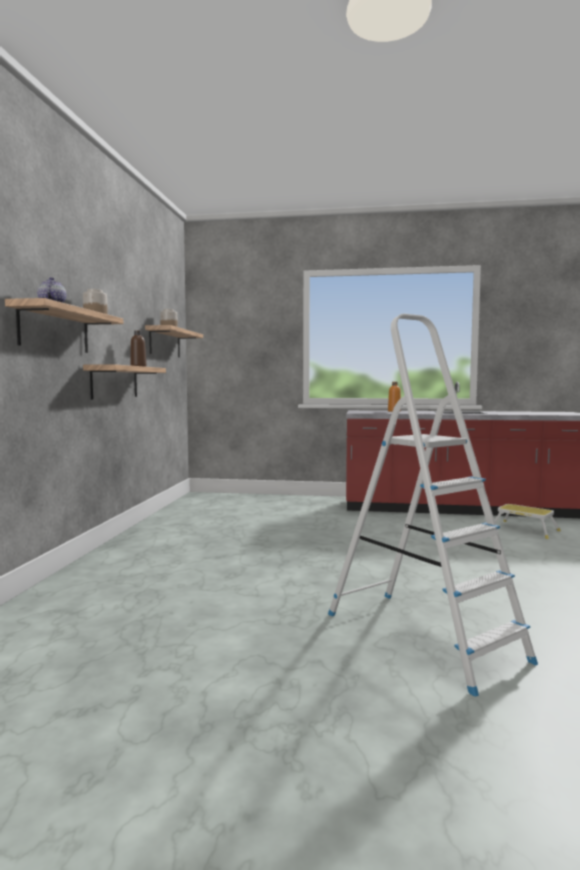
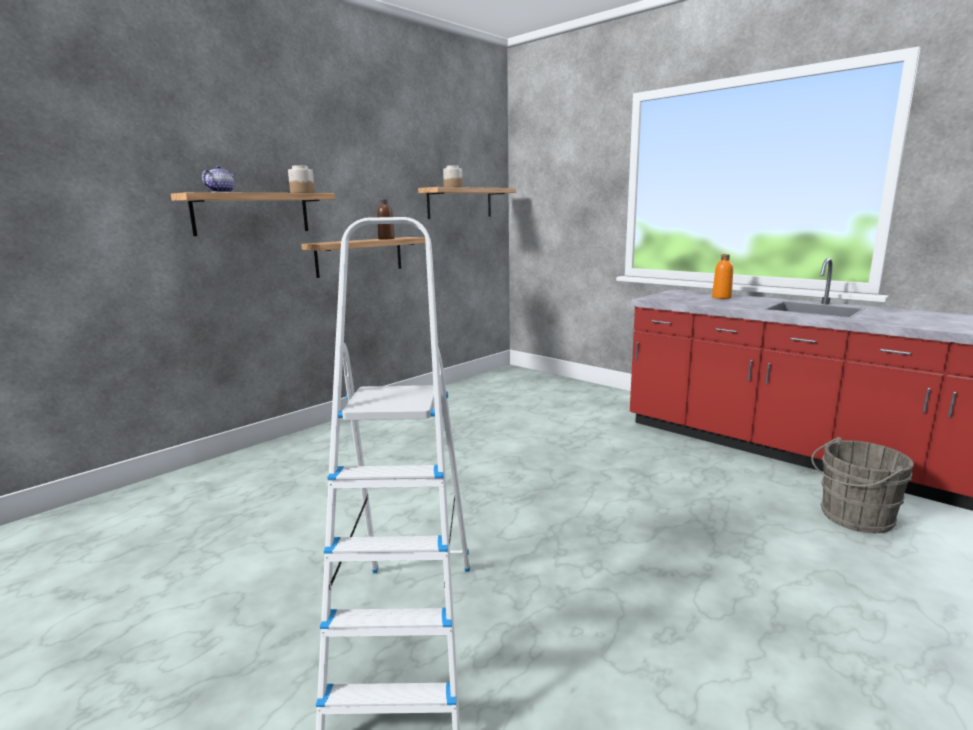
camera: 35 degrees right, 10 degrees up
yellow step ladder [495,504,561,539] -> grey bucket [811,437,914,533]

